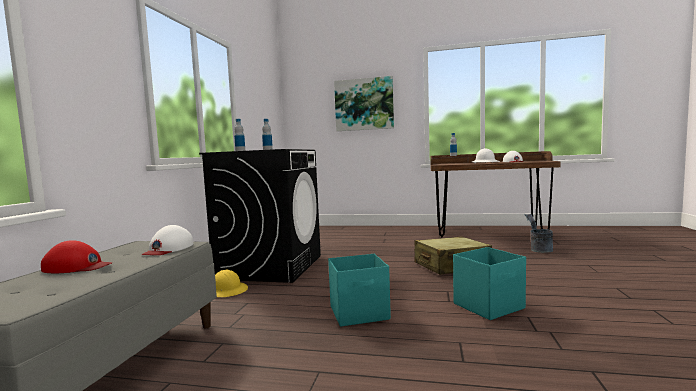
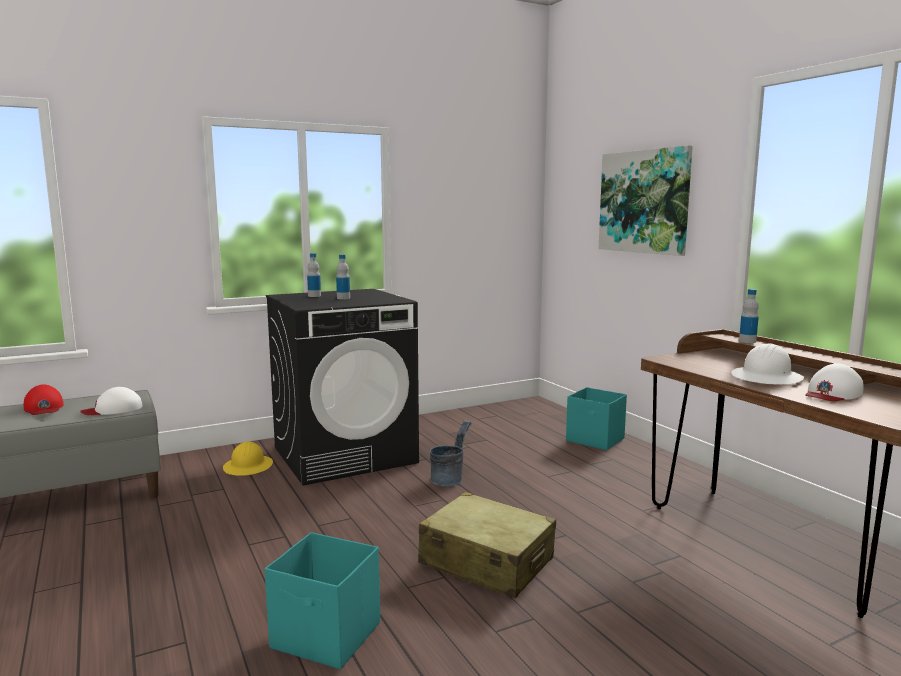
camera: 50 degrees right, 5 degrees up
turquoise storage box [328,254,391,327] -> turquoise storage box moved to [566,387,627,450]
grey bucket [524,214,553,253] -> grey bucket moved to [430,420,472,487]

